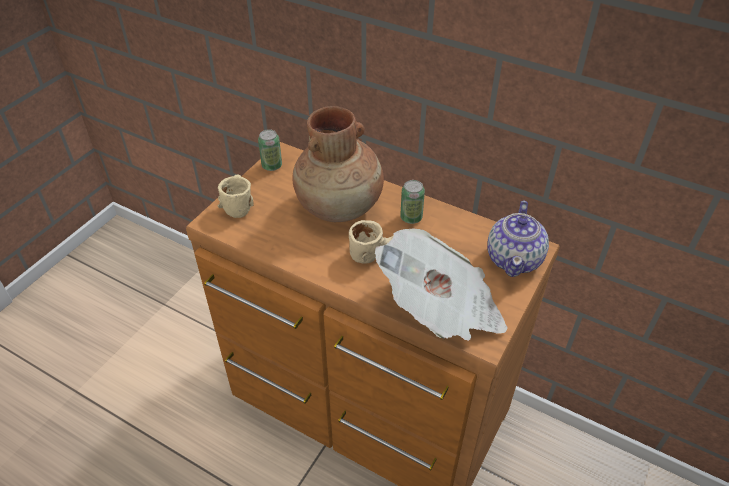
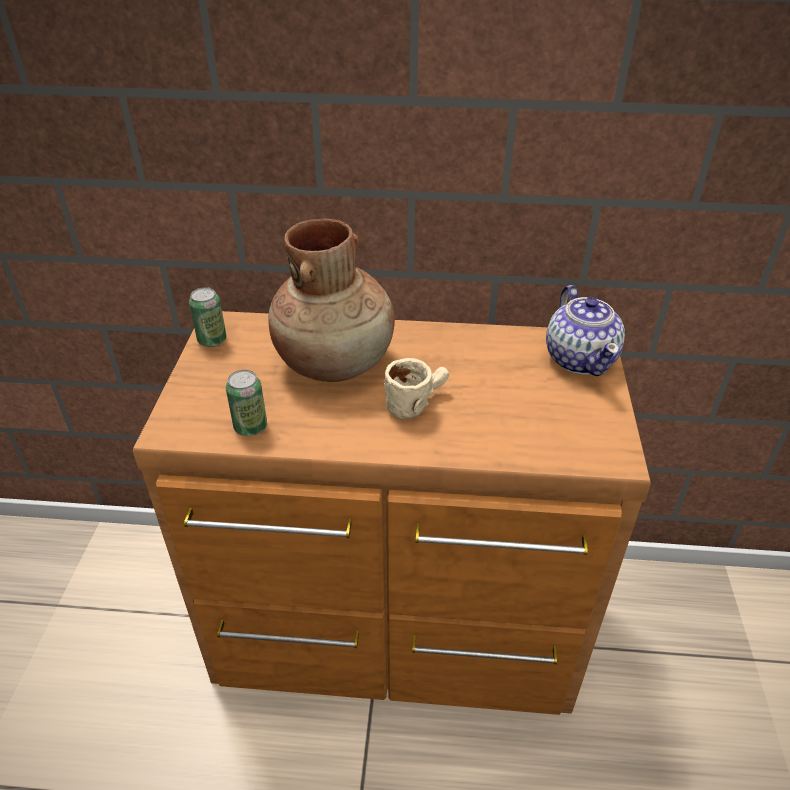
camera: 25 degrees left, 5 degrees down
beige mug [218,175,254,218] -> none
newspaper [375,228,508,341] -> none
can [400,180,425,224] -> can moved to [226,370,267,436]

